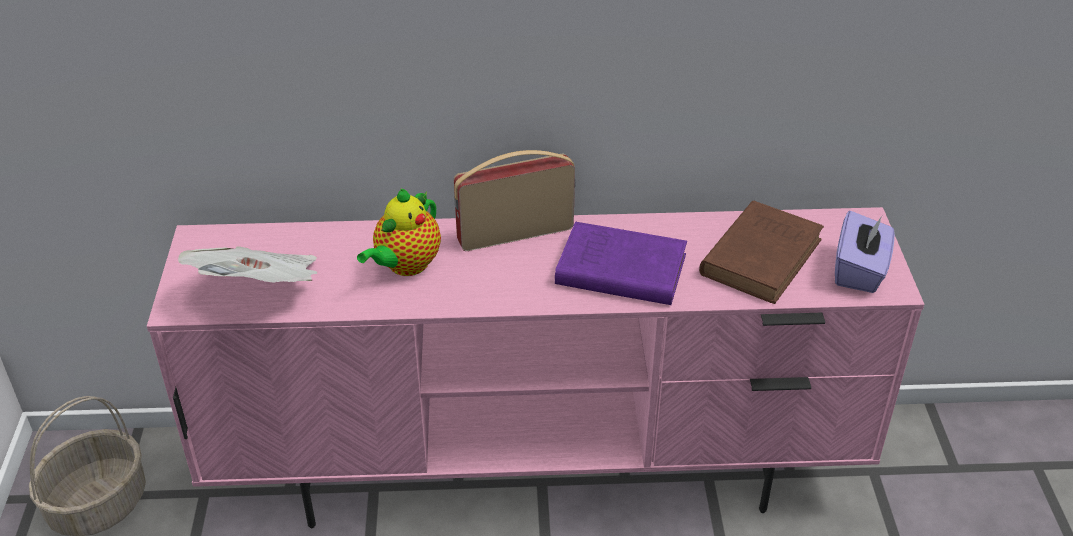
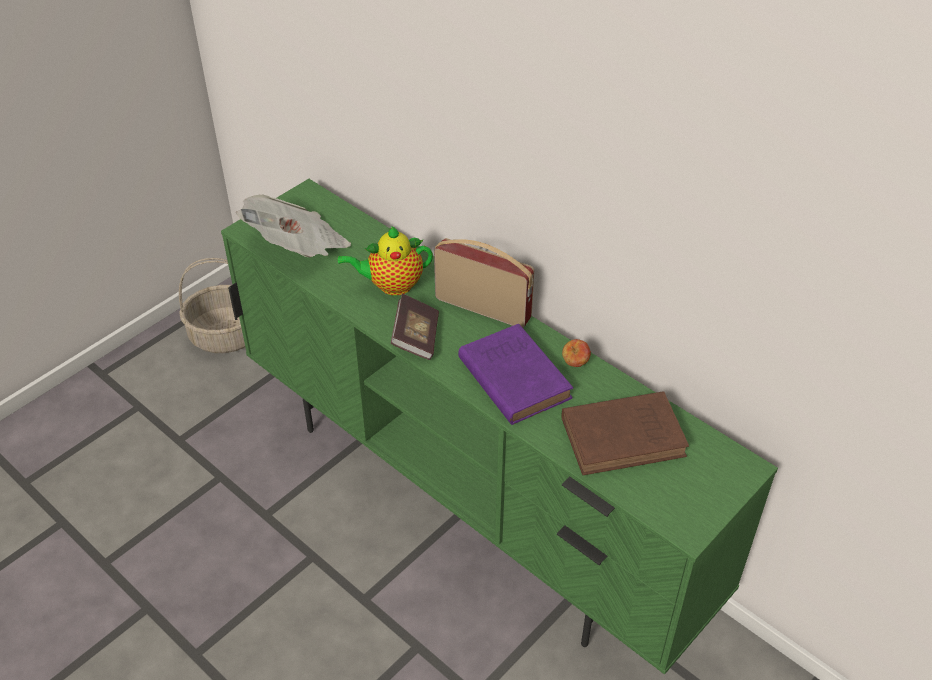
camera: 45 degrees right, 5 degrees up
pink tv stand [147,207,924,528] -> green tv stand [221,179,778,674]
purple tissue box [835,211,895,293] -> none
none -> book [391,294,439,360]
none -> apple [562,339,591,367]

